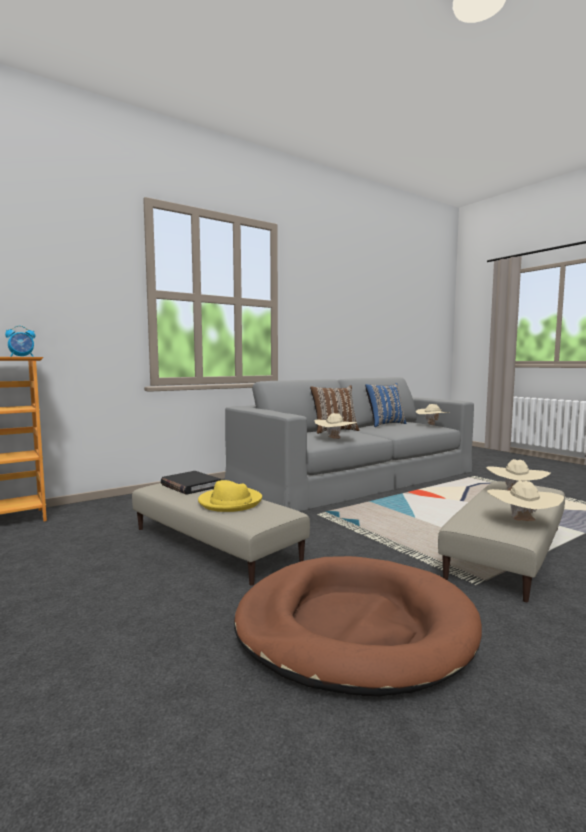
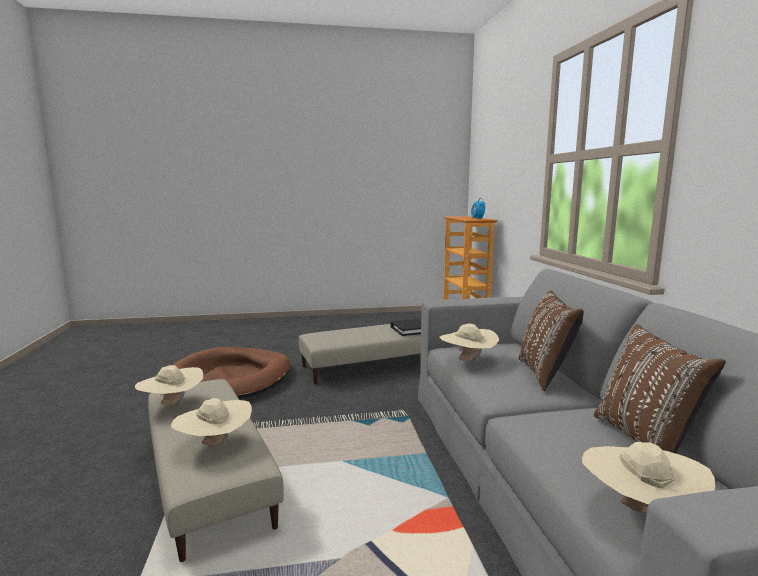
camera: 115 degrees right, 5 degrees up
yellow hat [198,480,262,512] -> none
blue pillow [365,383,407,427] -> brown pillow [594,324,726,454]

